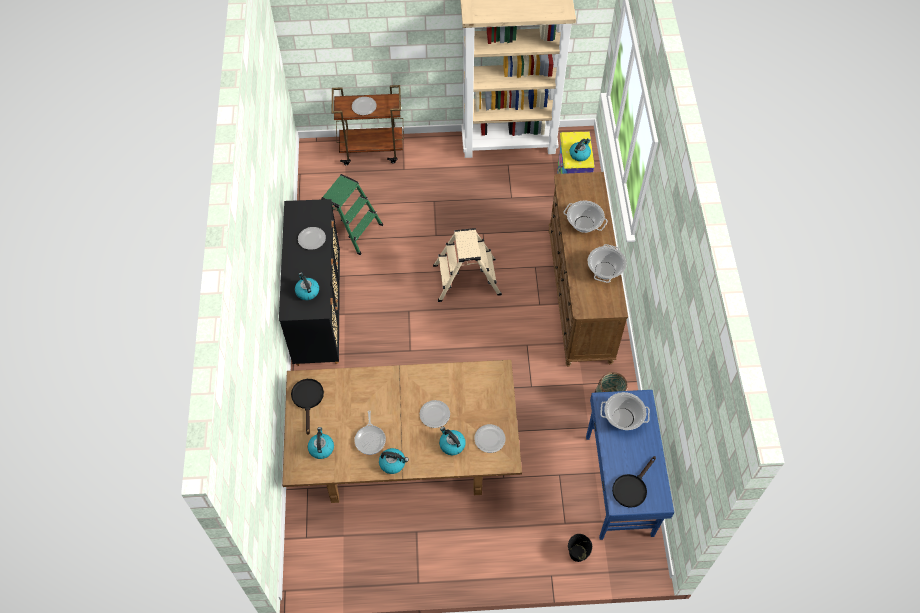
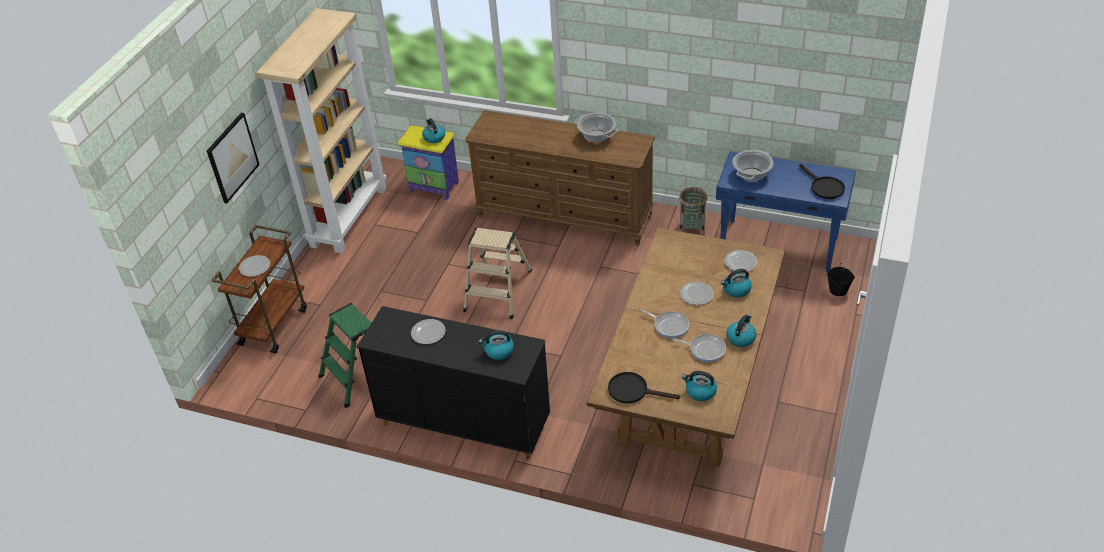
camera: 65 degrees left, 15 degrees down
cooking pot [563,201,608,233] -> none
none -> picture [207,113,260,203]
none -> frying pan [641,309,689,338]

